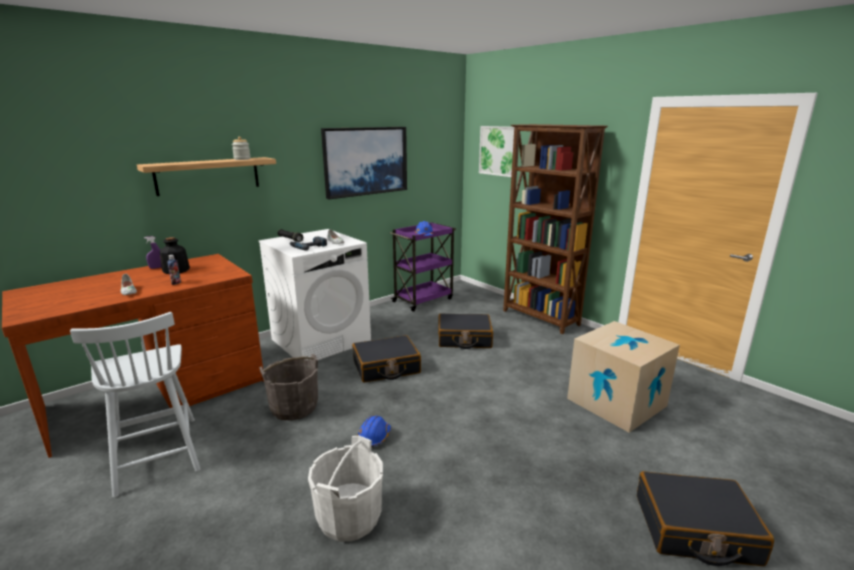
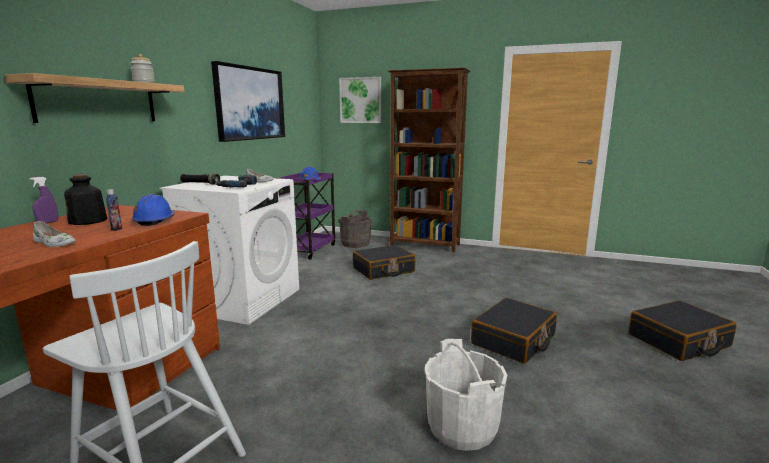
camera: 30 degrees left, 5 degrees down
grey bucket [259,354,318,421] -> grey bucket moved to [339,210,372,248]
black suitcase [352,335,421,383] -> black suitcase moved to [471,298,557,364]
blue hard hat [357,416,391,447] -> blue hard hat moved to [131,194,175,226]
cardboard box [567,321,680,433] -> none

